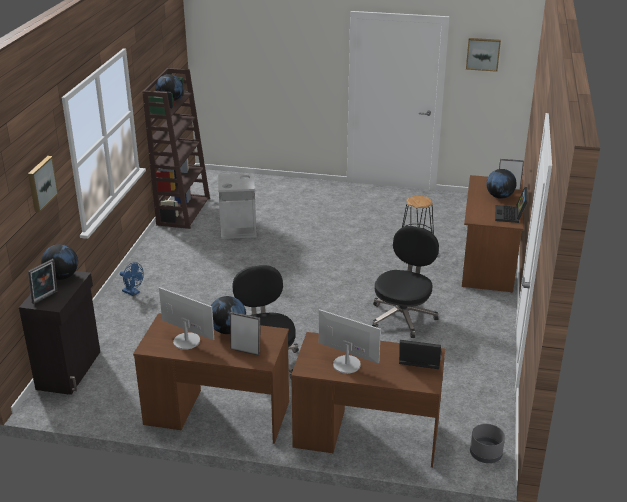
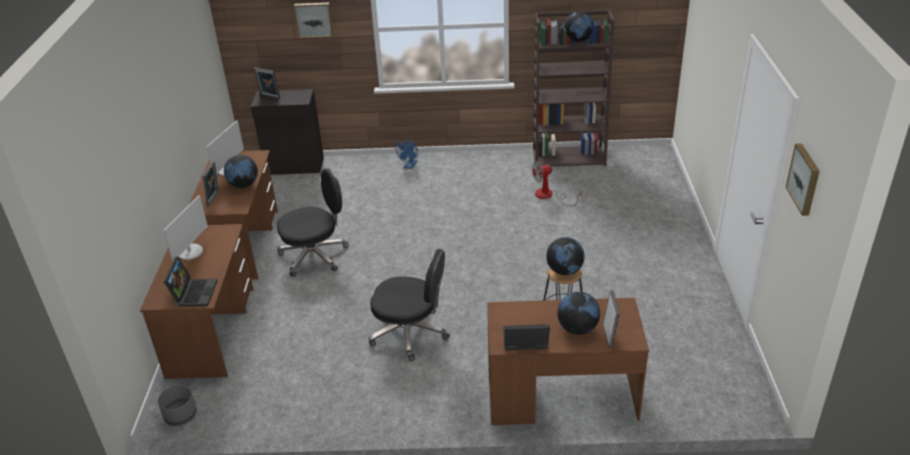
camera: 80 degrees right, 5 degrees up
globe [41,244,78,280] -> globe moved to [546,237,585,275]
grey trash can [218,173,257,239] -> fan [532,161,582,206]

